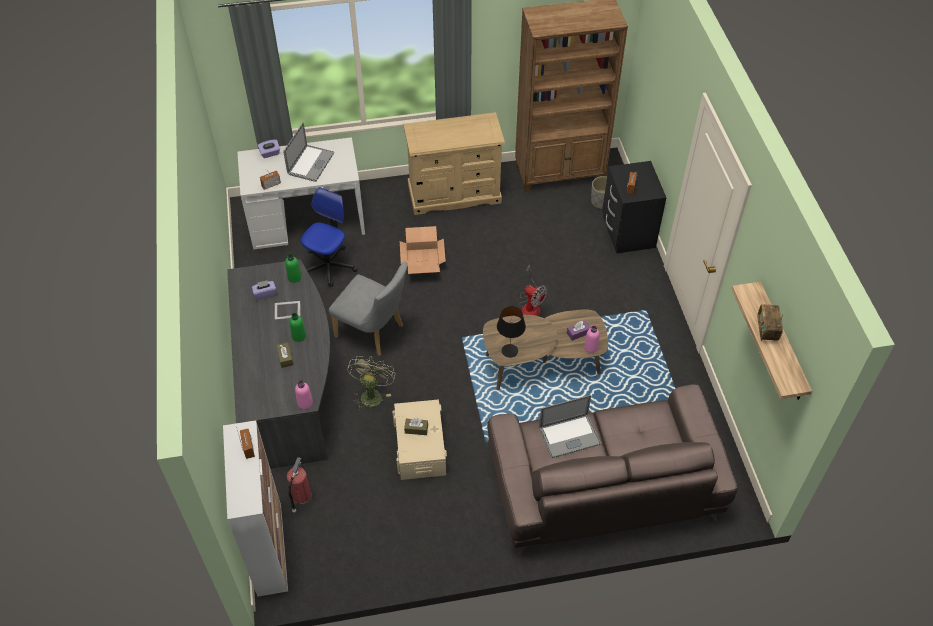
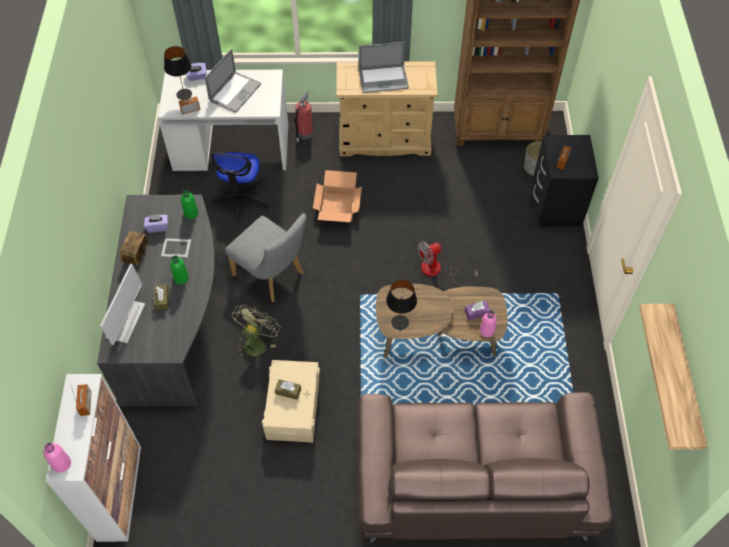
camera: 10 degrees right, 5 degrees up
fire extinguisher [287,457,312,513] -> fire extinguisher moved to [295,91,313,142]
pink bottle [295,380,313,409] -> pink bottle moved to [44,443,71,473]
office chair [301,187,358,287] -> office chair turned 150 degrees clockwise [212,152,271,221]
fan [519,264,547,316] -> fan turned 105 degrees clockwise [418,241,478,286]
laptop [539,395,601,458] -> laptop moved to [359,42,409,93]
radio [757,304,783,342] -> radio moved to [119,231,148,266]
none -> monitor [100,264,145,345]
none -> black table lamp [164,46,192,100]

